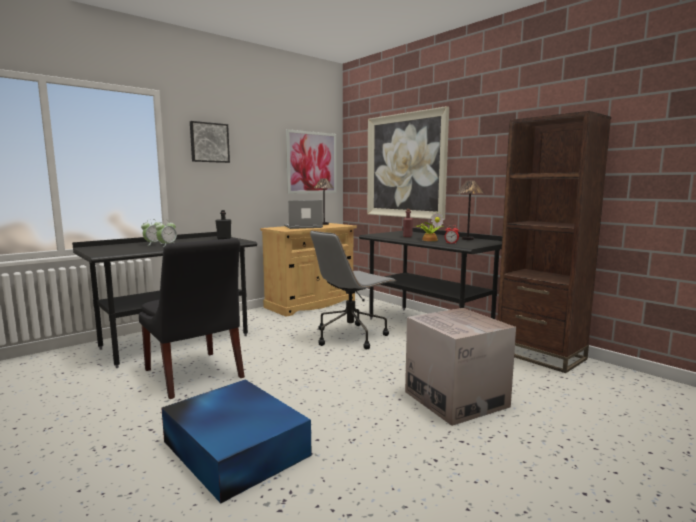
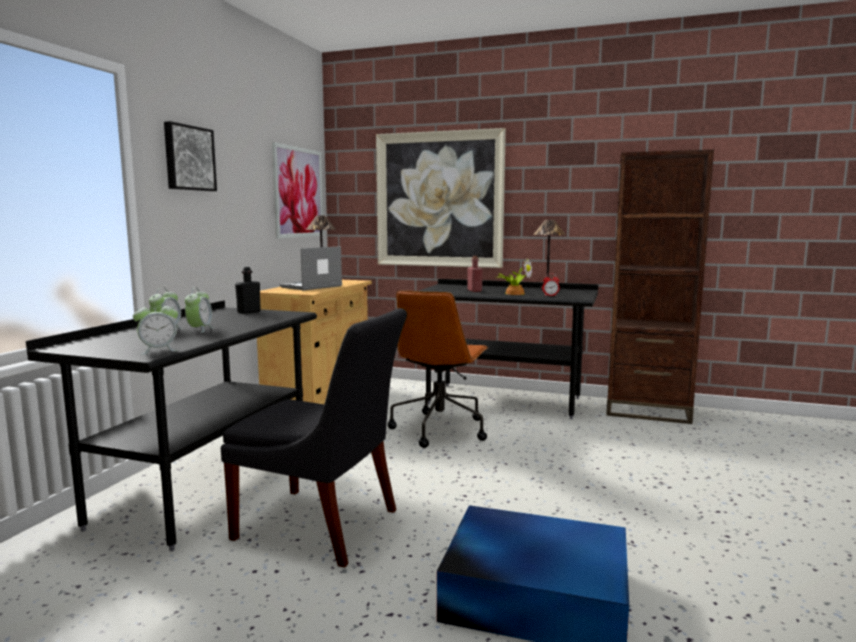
camera: 30 degrees left, 0 degrees up
grey office chair [310,230,396,349] -> brown office chair [388,290,488,448]
cardboard box [405,308,516,426] -> none
none -> alarm clock [133,300,178,355]

